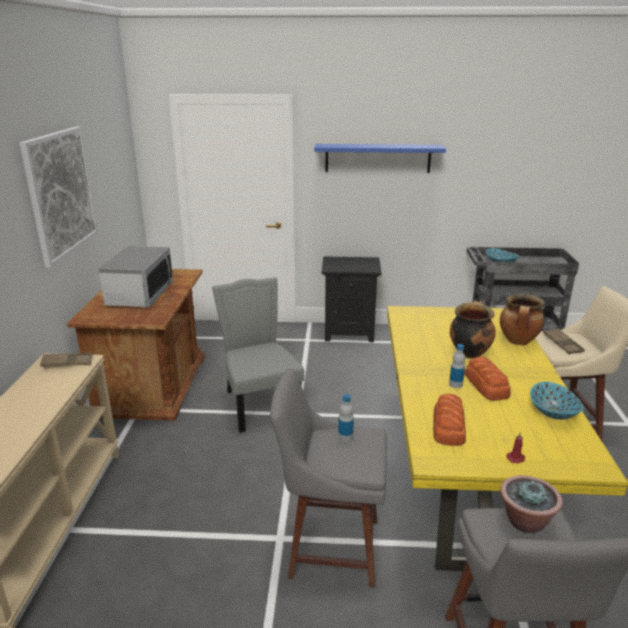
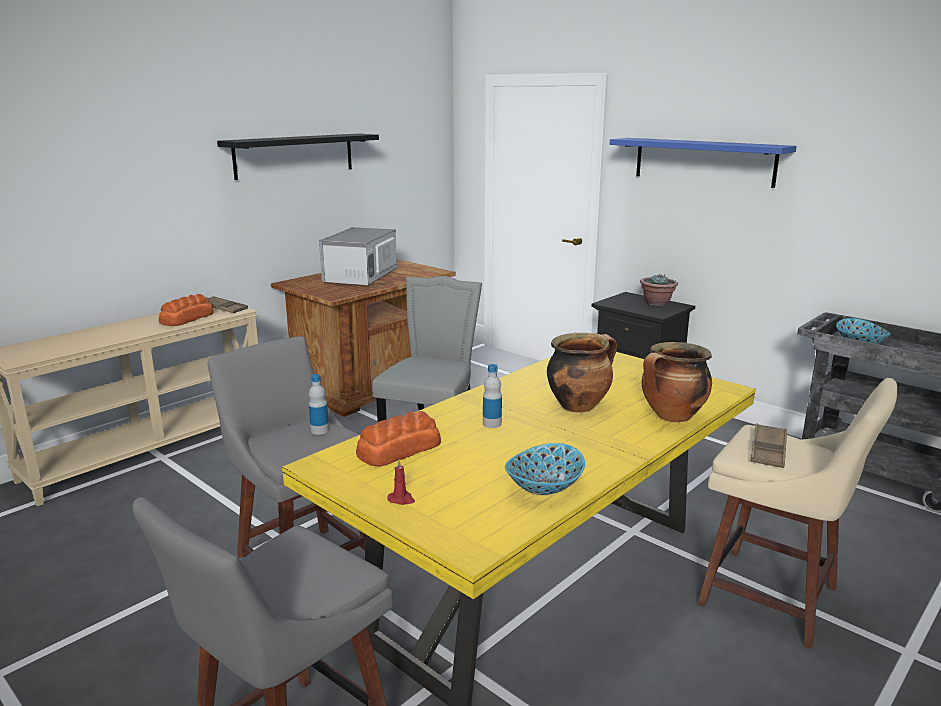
camera: 40 degrees right, 5 degrees down
picture [20,126,98,268] -> black shelf [217,133,379,180]
microwave [98,246,173,307] -> microwave turned 150 degrees clockwise [319,227,397,286]
bread [464,357,511,401] -> bread moved to [159,294,214,326]
potted plant [500,475,563,534] -> potted plant moved to [640,273,678,306]

